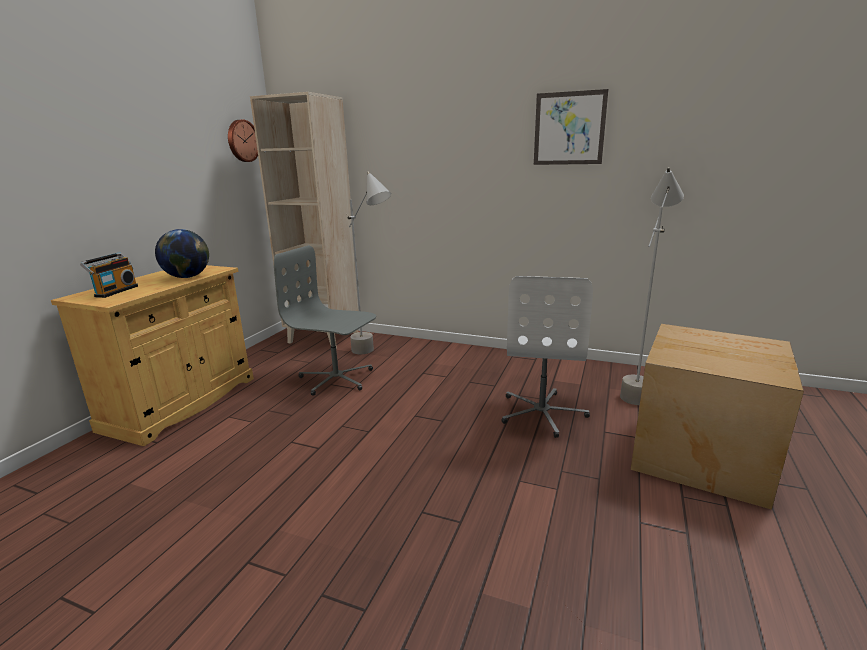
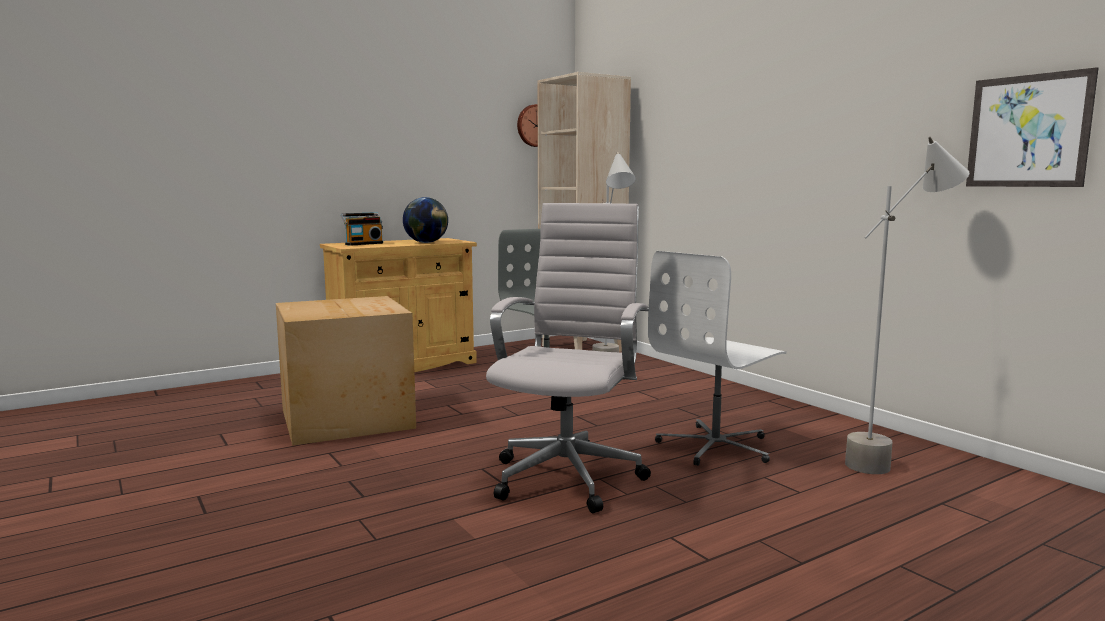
camera: 35 degrees right, 10 degrees down
picture [534,89,608,165] -> picture moved to [966,67,1099,187]
cardboard box [631,324,804,510] -> cardboard box moved to [276,296,416,446]
none -> white office chair [486,203,651,513]

